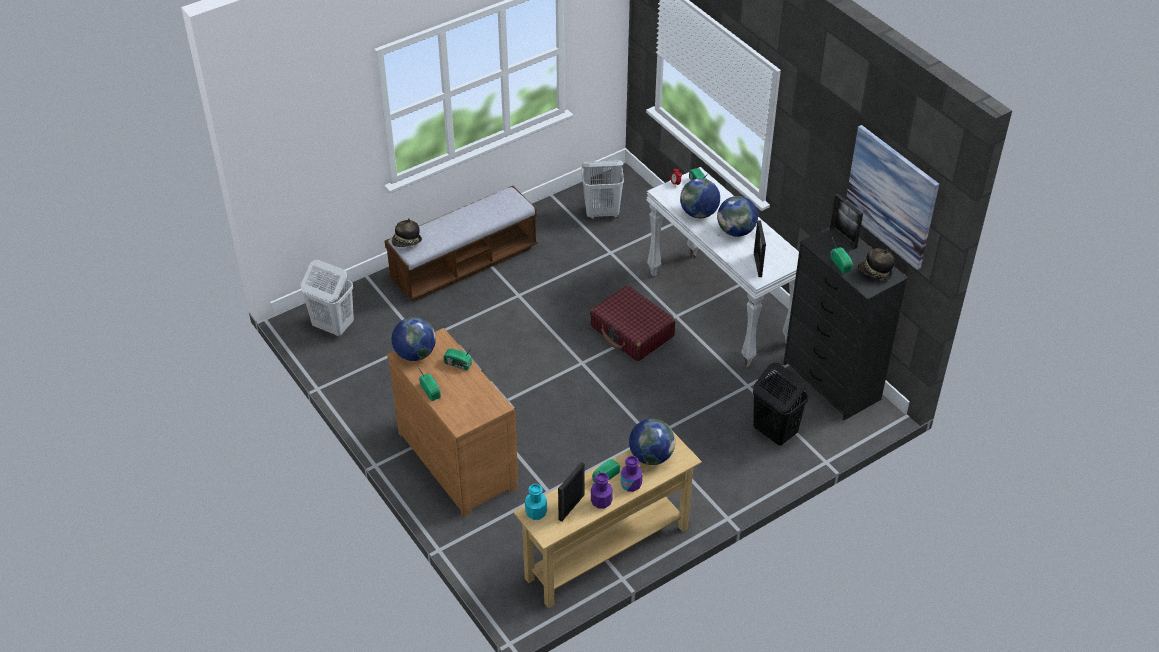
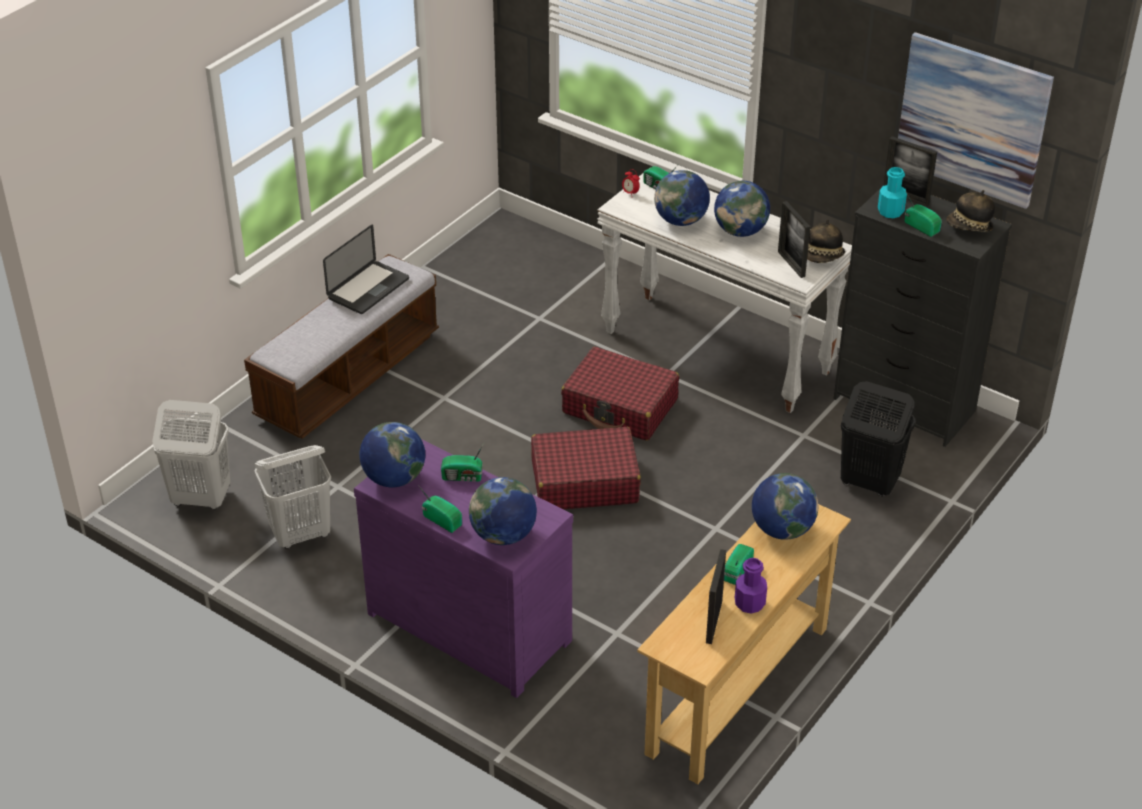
camera: 20 degrees left, 5 degrees down
brown dresser [387,328,518,517] -> purple dresser [354,439,573,698]
hat [392,218,422,247] -> hat moved to [807,219,845,263]
turquoise bottle [525,484,547,520] -> turquoise bottle moved to [878,167,907,218]
white laundry basket [581,161,624,219] -> white laundry basket moved to [254,445,331,549]
purple bottle [621,456,643,492] -> none
none -> laptop [323,225,409,314]
none -> globe [469,477,537,545]
none -> red suitcase [531,427,641,509]

